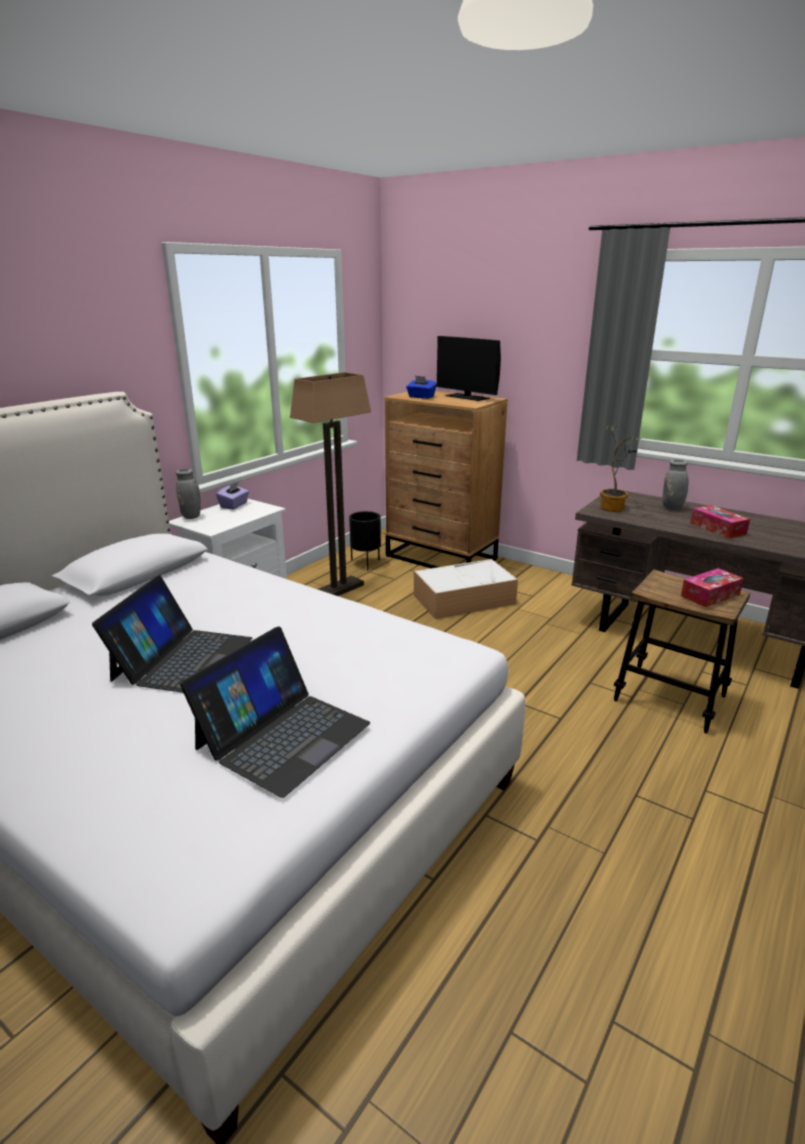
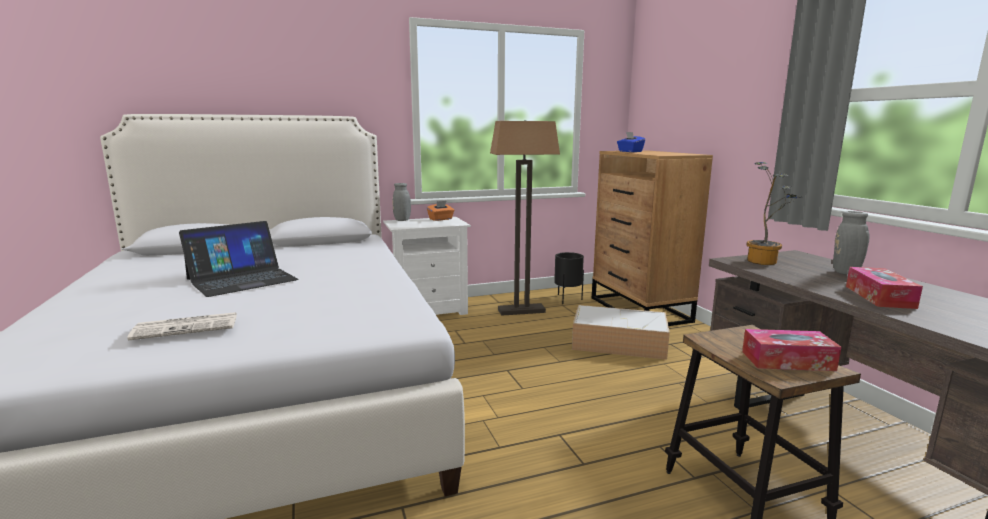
camera: 35 degrees right, 10 degrees down
laptop [180,626,370,798] -> newspaper [127,312,237,340]
purple tissue box [216,482,249,509] -> orange tissue box [427,201,454,221]
monitor [437,336,501,401] -> none

